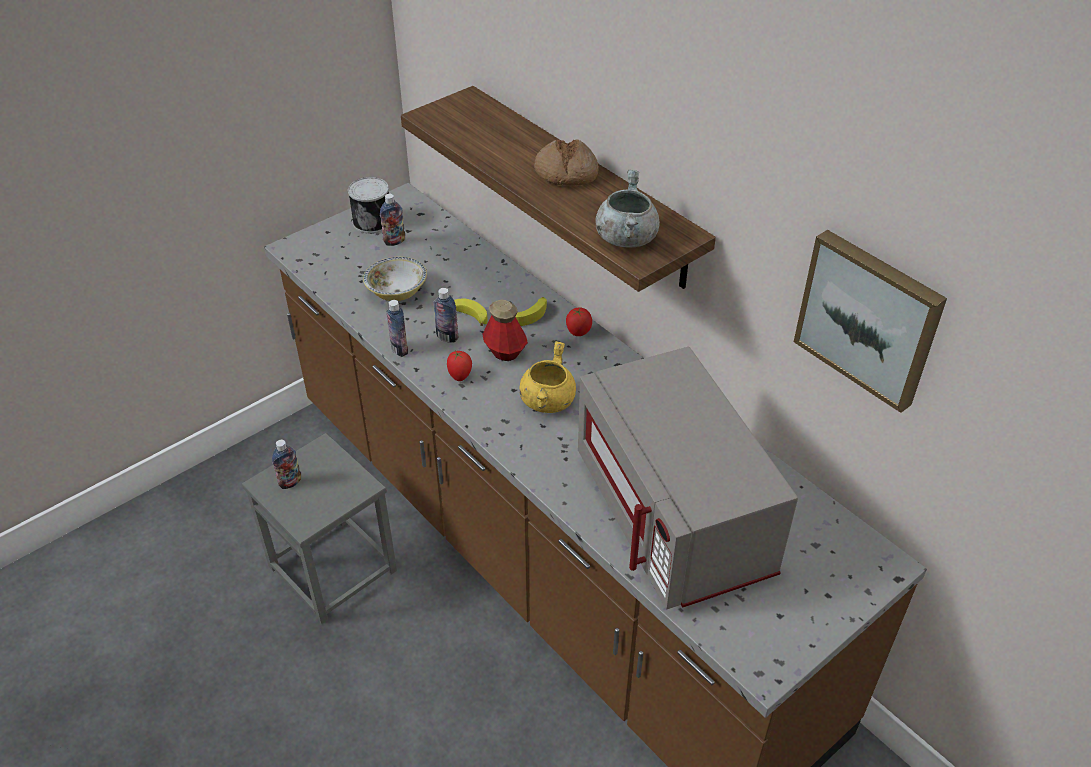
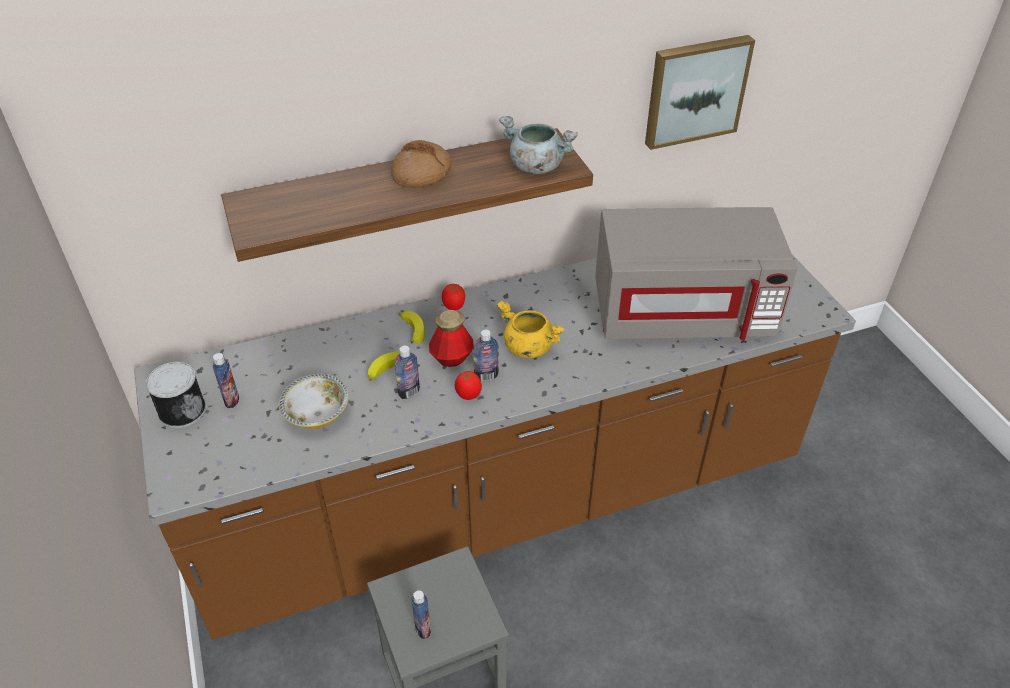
camera: 70 degrees left, 0 degrees up
bottle [386,300,408,357] -> bottle moved to [473,330,499,381]

